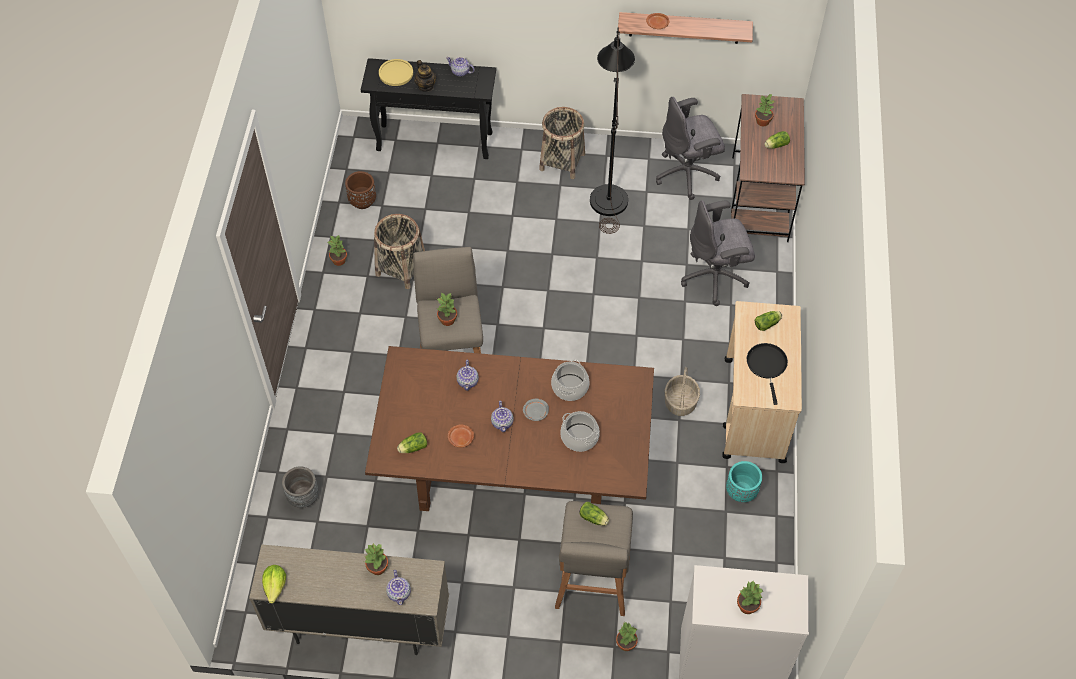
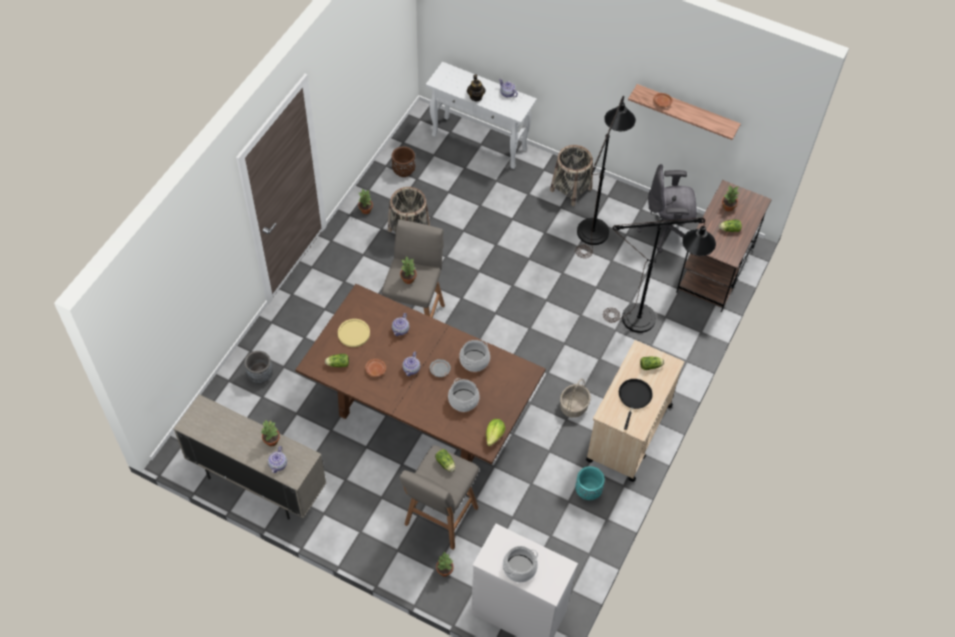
camera: 20 degrees right, 0 degrees up
lettuce [262,565,286,603] -> lettuce moved to [486,419,505,446]
black console table [361,58,496,159] -> white console table [426,62,537,169]
yellow plate [379,59,413,86] -> yellow plate moved to [338,319,370,347]
grey office chair [681,200,755,306] -> black floor lamp [603,218,716,333]
potted plant [737,581,763,614] -> cooking pot [503,546,538,583]

